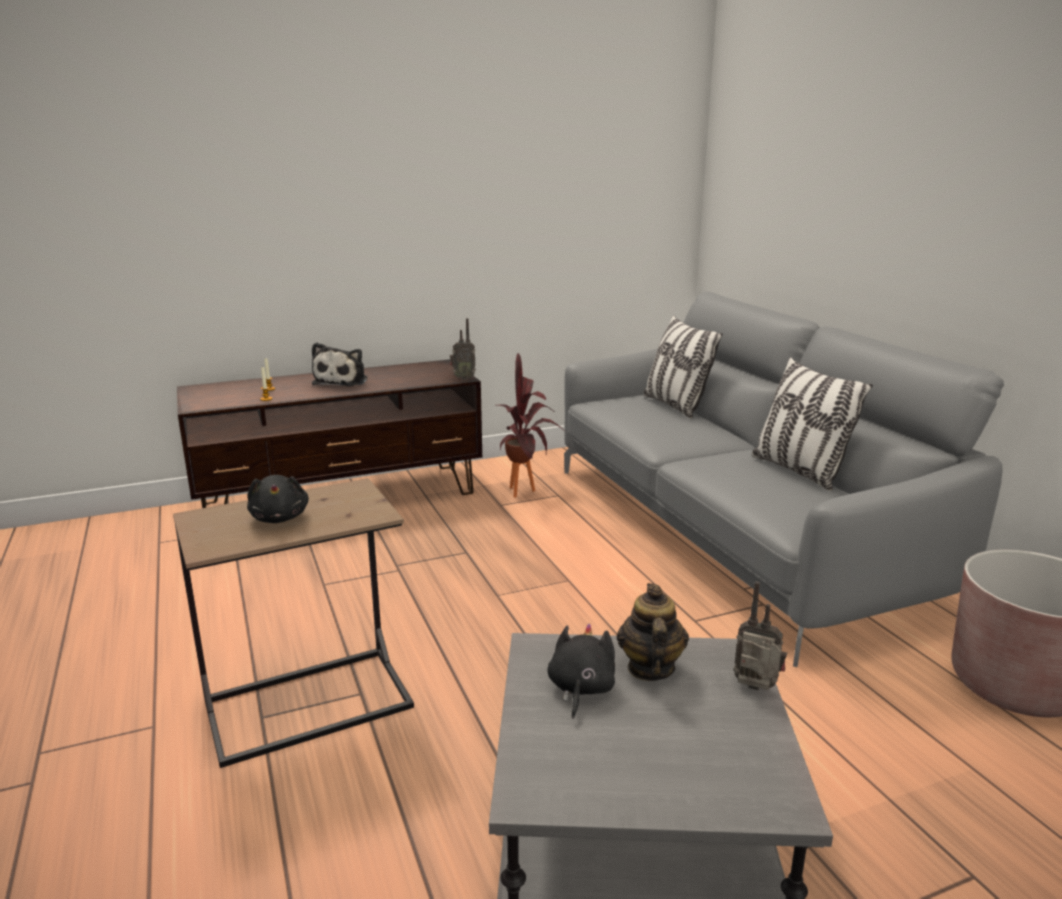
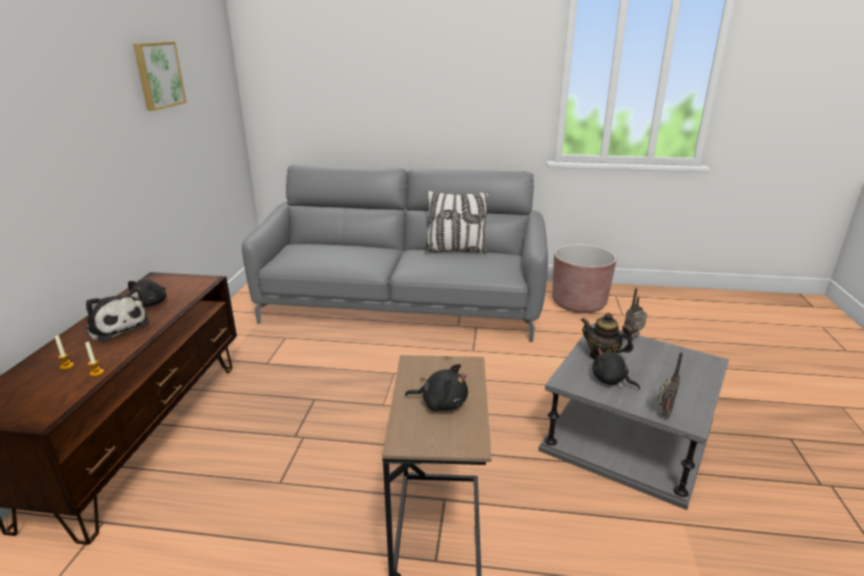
camera: 60 degrees left, 5 degrees up
radio [450,318,476,379] -> radio moved to [657,352,683,417]
potted plant [496,353,566,498] -> none
pillow [643,315,723,419] -> none
none -> black plush toy [128,280,166,307]
none -> picture [133,42,187,111]

